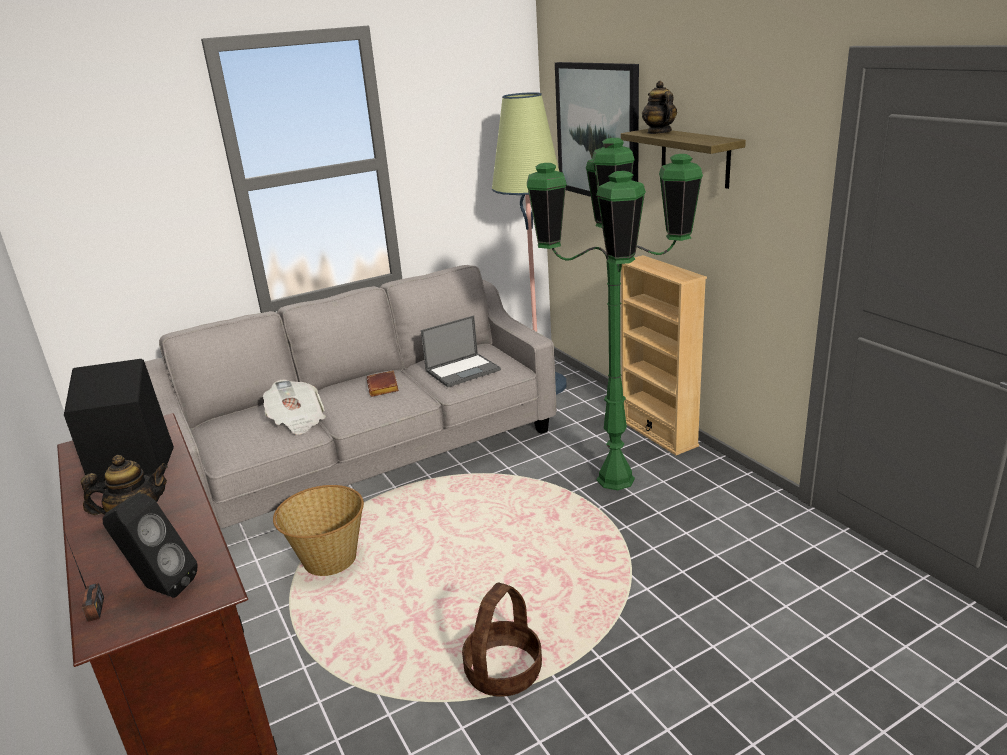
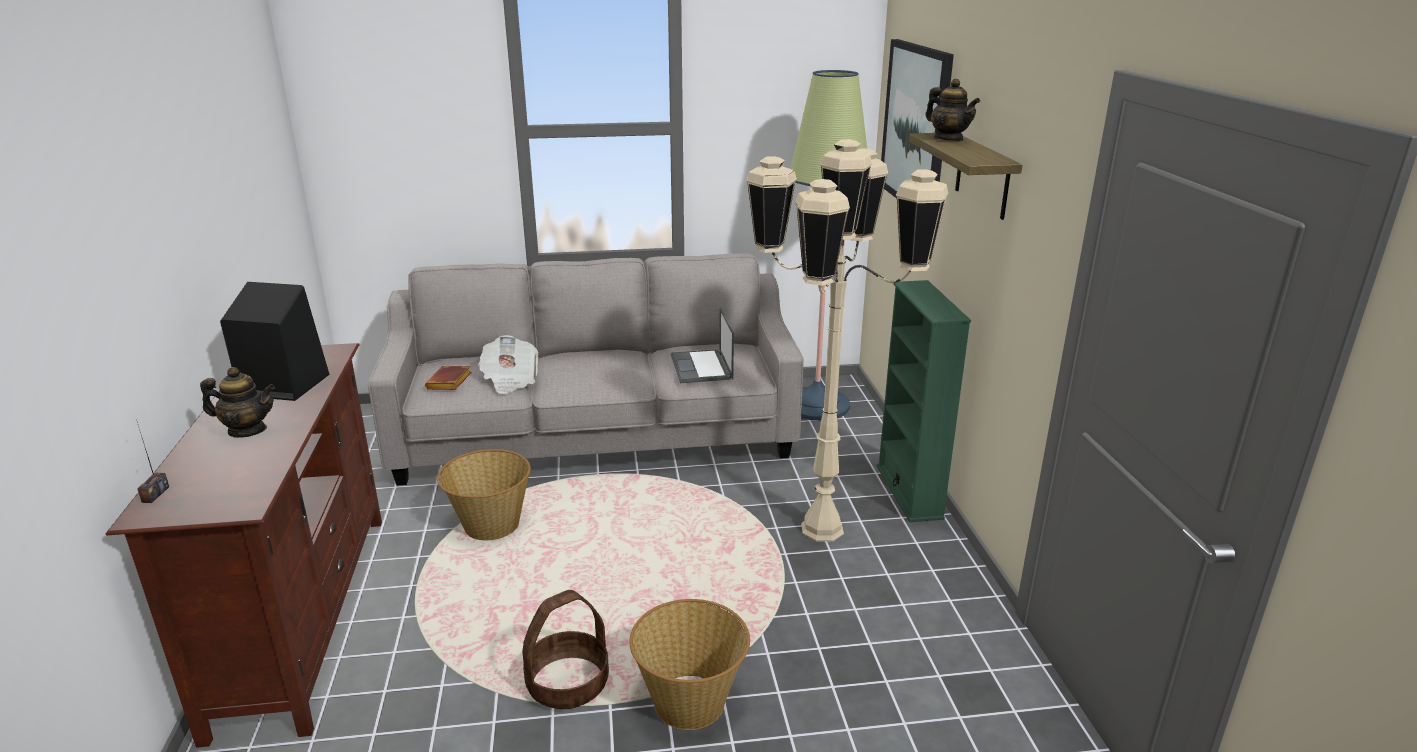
camera: 20 degrees right, 0 degrees up
black speaker [103,493,198,598] -> none
brown book [367,370,399,397] -> brown book moved to [425,366,471,390]
laptop [421,315,501,387] -> laptop turned 90 degrees clockwise [671,308,734,383]
green floor lamp [527,138,703,490] -> beige floor lamp [746,139,948,541]
beige bookcase [621,255,707,455] -> green bookcase [876,280,971,522]
teapot [642,81,677,134] -> teapot turned 135 degrees clockwise [926,79,980,141]
none -> basket [629,599,750,730]

